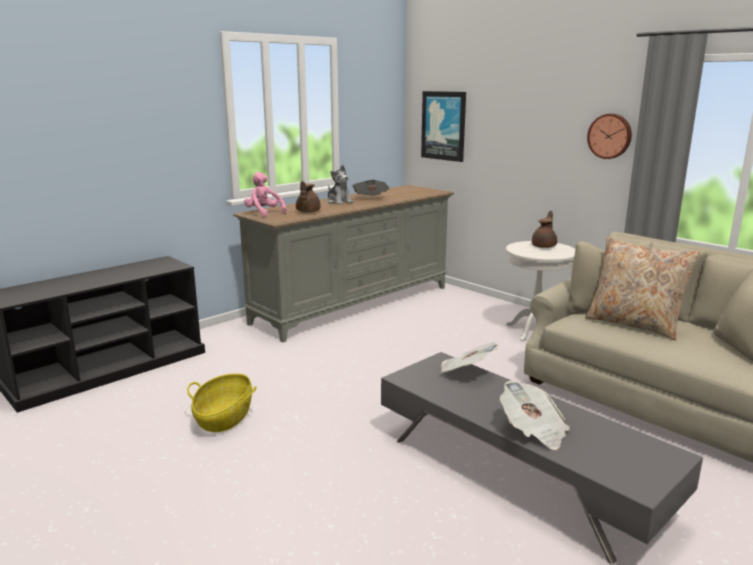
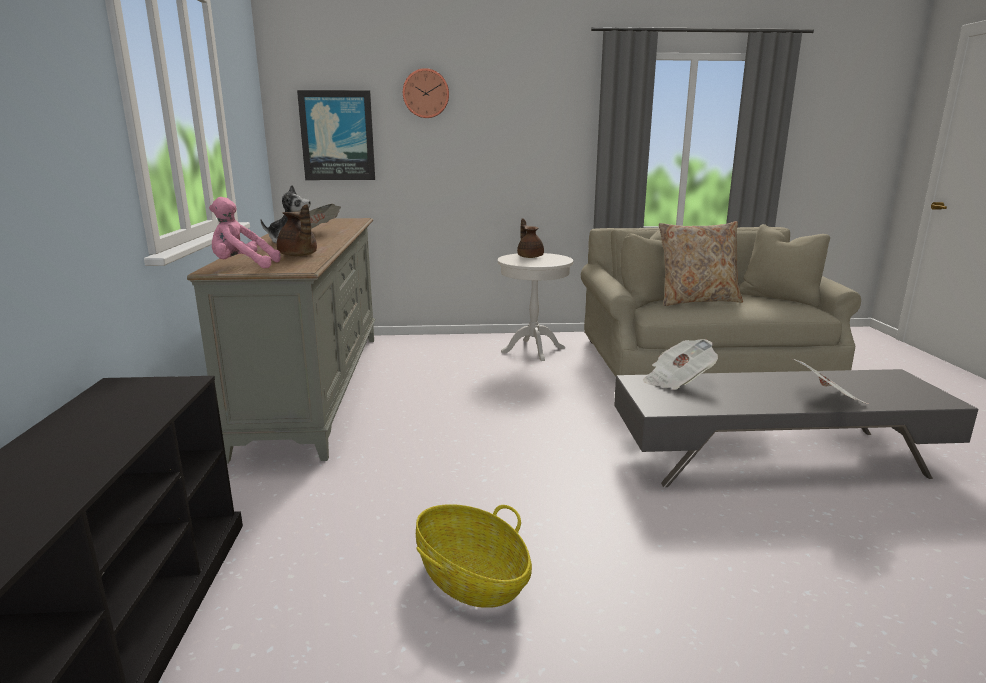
camera: 50 degrees left, 0 degrees up
wall clock [587,114,632,159] -> wall clock moved to [403,68,449,118]

